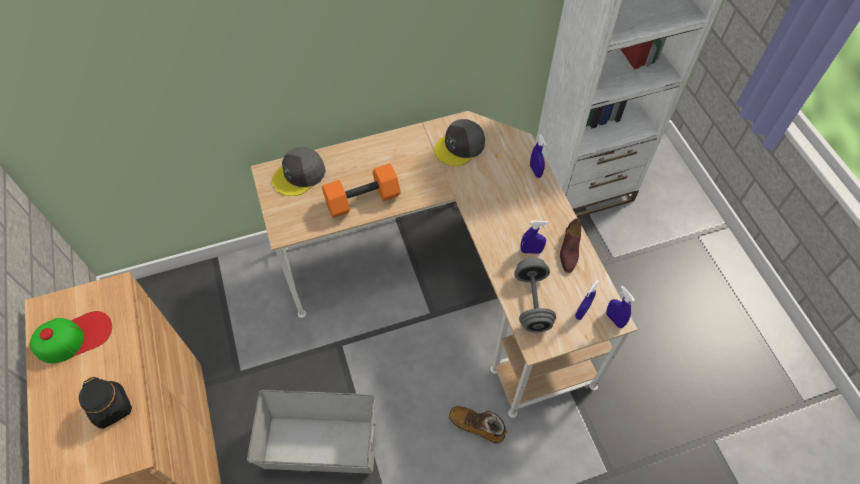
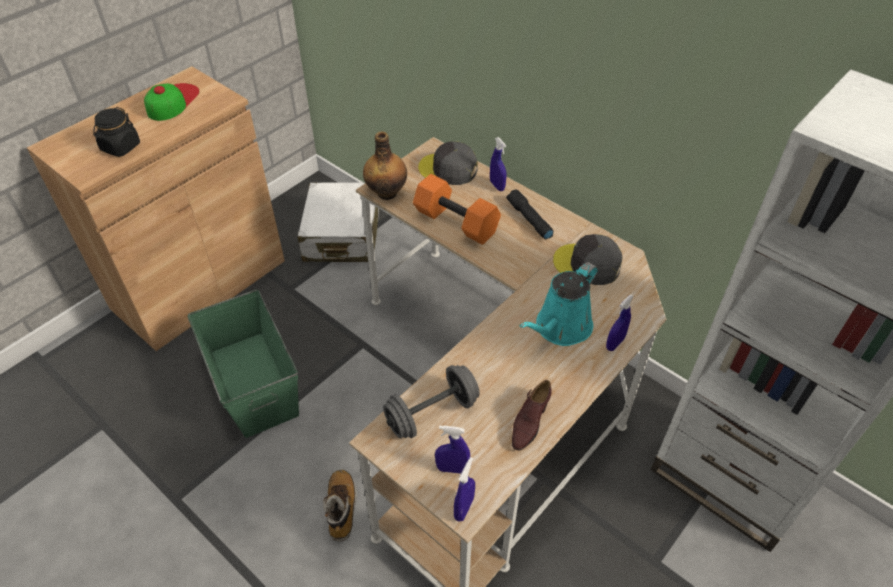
camera: 60 degrees right, 10 degrees down
cap [30,311,112,363] -> cap turned 105 degrees counterclockwise [144,83,200,121]
grey storage box [247,390,377,474] -> green storage box [188,290,299,438]
blue spray bottle [520,220,548,254] -> blue spray bottle moved to [490,137,507,191]
brown shoe [560,218,581,273] -> brown shoe turned 45 degrees counterclockwise [512,380,552,450]
none -> white suitcase [297,182,380,262]
none -> bottle [363,131,407,200]
none -> black flashlight [506,189,553,240]
none -> turquoise watering can [519,262,598,346]

